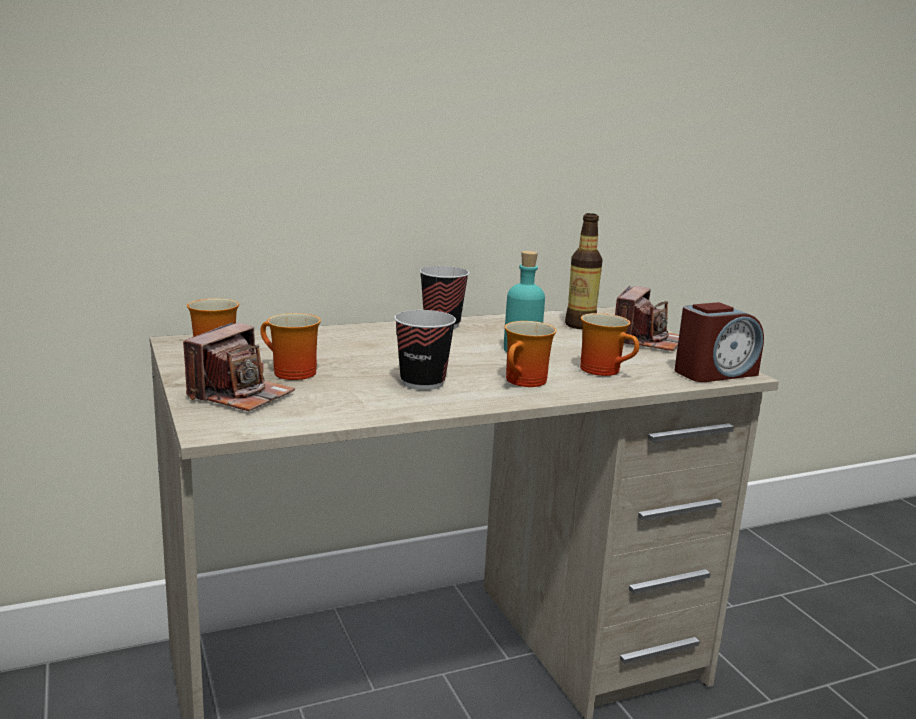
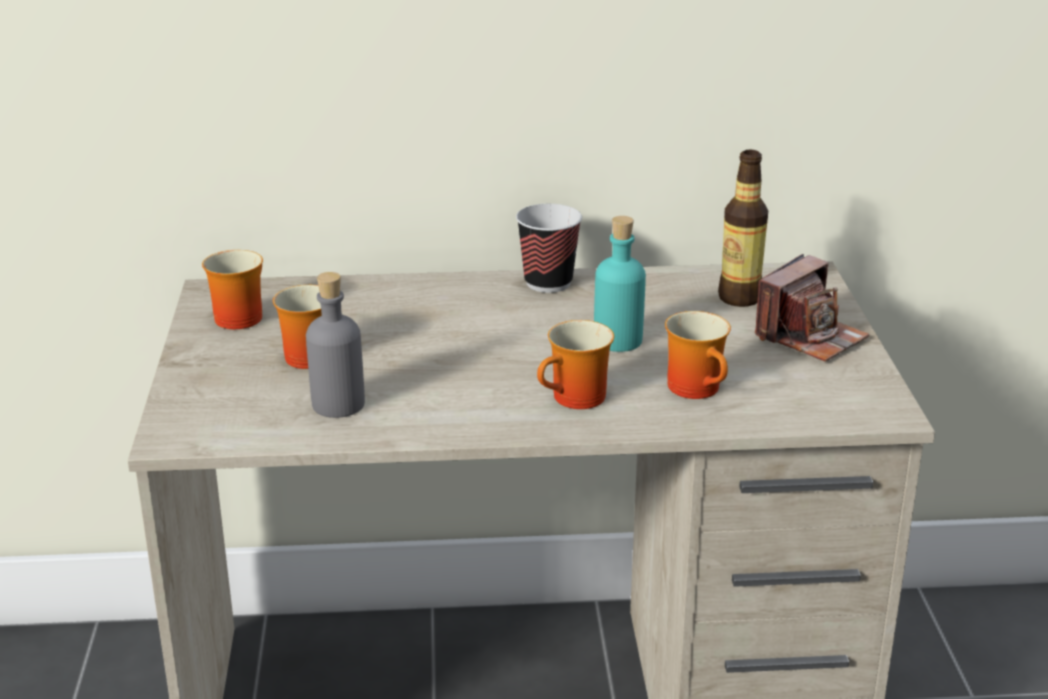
camera: 20 degrees right, 10 degrees up
camera [183,322,295,411] -> none
cup [394,310,456,390] -> none
alarm clock [675,302,764,382] -> none
none -> grey bottle [306,272,365,418]

